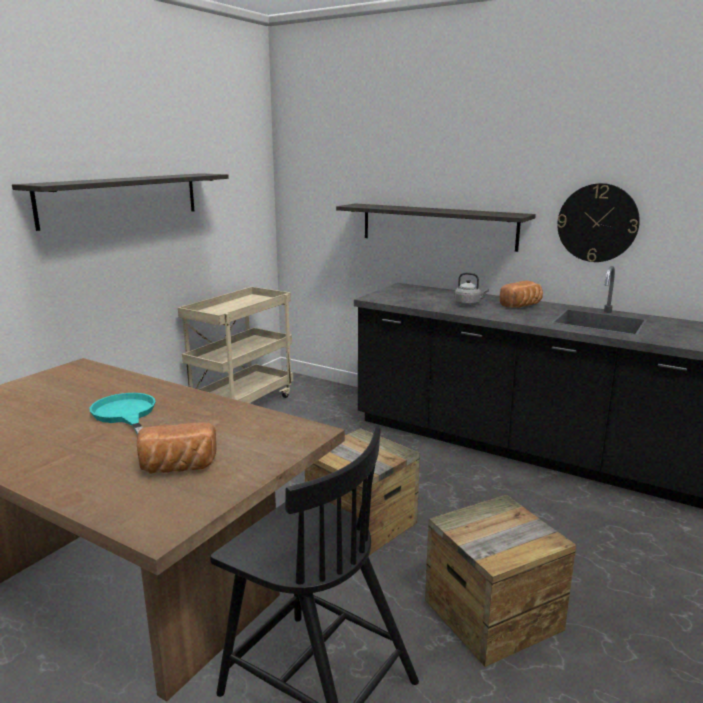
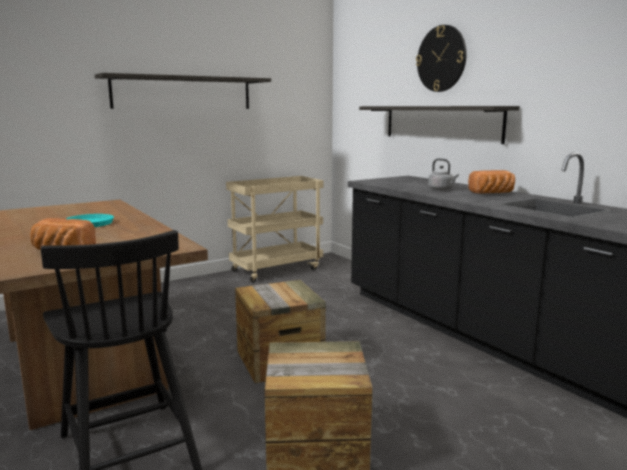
camera: 25 degrees right, 5 degrees down
wall clock [557,183,640,262] -> wall clock moved to [416,25,467,92]

